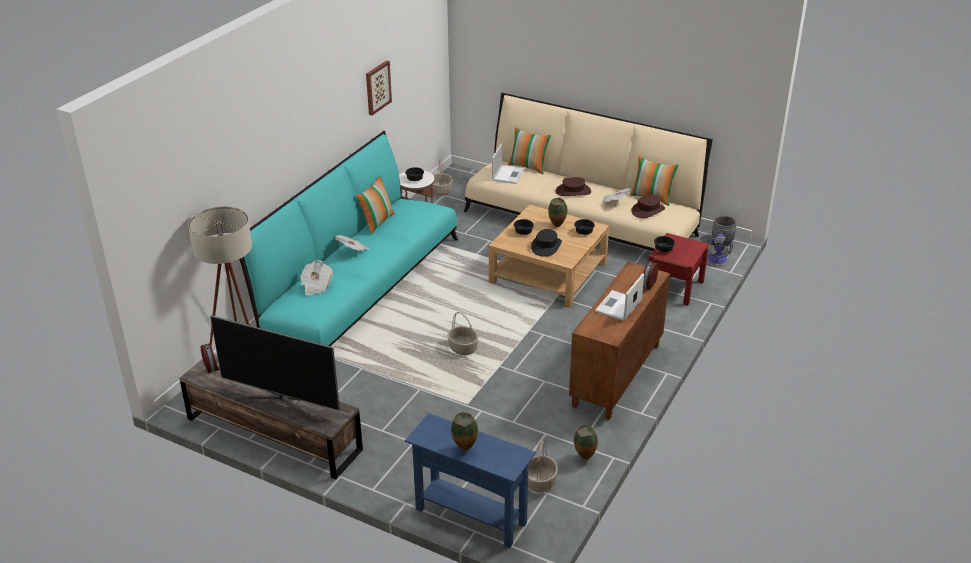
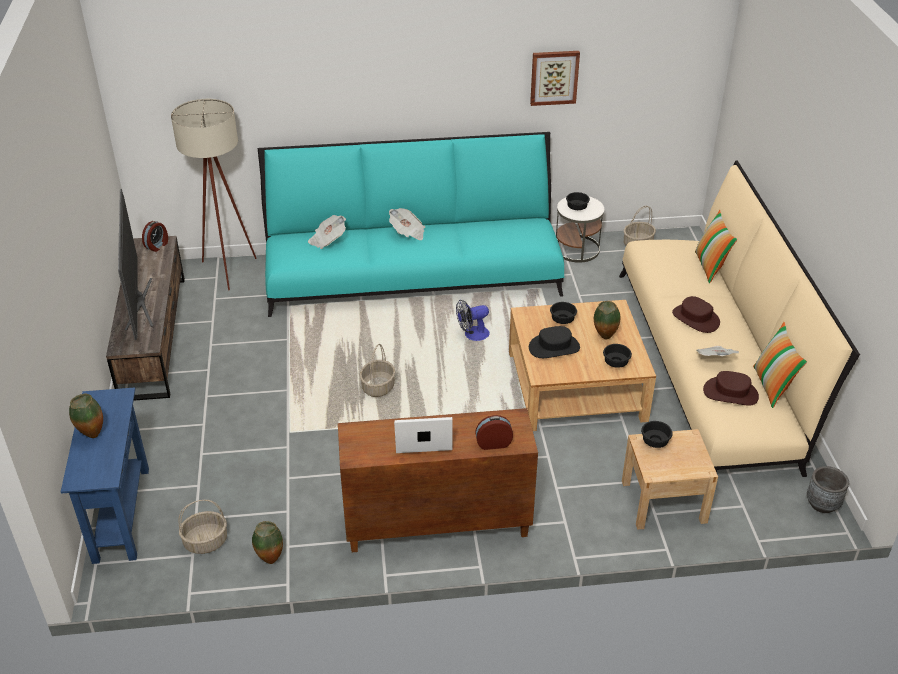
camera: 55 degrees right, 5 degrees up
pillow [356,175,395,234] -> none
laptop [492,144,525,184] -> none
red nightstand [649,233,709,306] -> beige nightstand [622,429,718,530]
fan [707,234,733,264] -> fan moved to [456,300,490,341]

